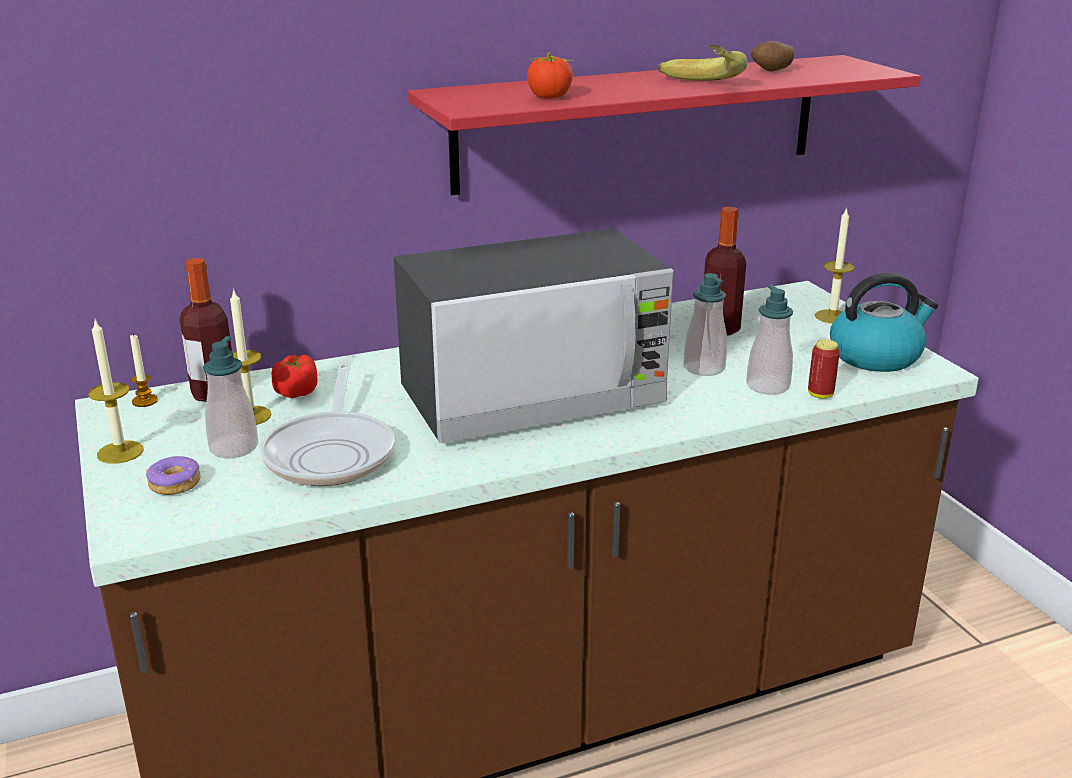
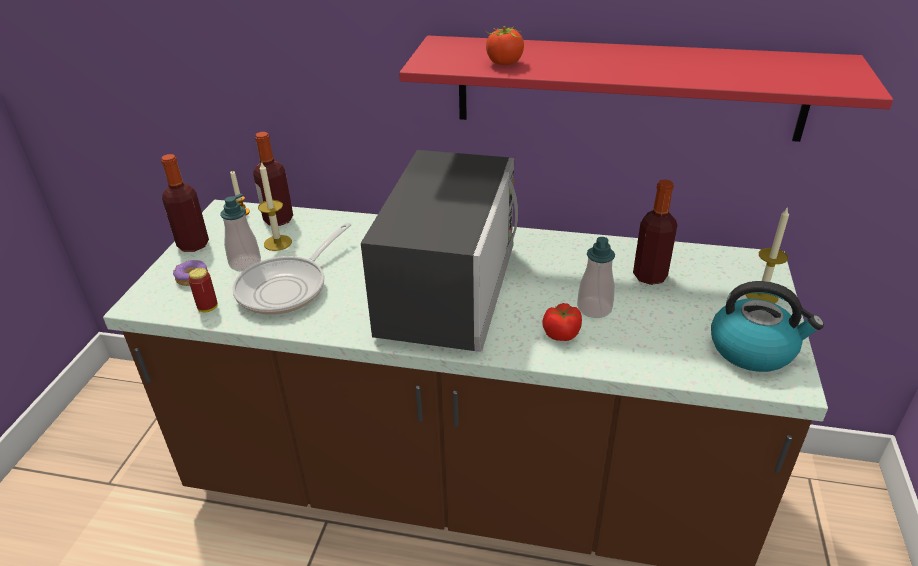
camera: 35 degrees right, 10 degrees up
candle [88,320,144,464] -> bottle [161,154,209,252]
tomato [272,355,318,398] -> tomato moved to [543,303,582,341]
microwave [394,228,673,443] -> microwave turned 90 degrees counterclockwise [361,150,518,352]
banana [658,44,747,81] -> none
soap dispenser [746,285,793,395] -> none
potato [751,41,795,72] -> none
can [808,339,840,399] -> can moved to [188,268,218,312]

